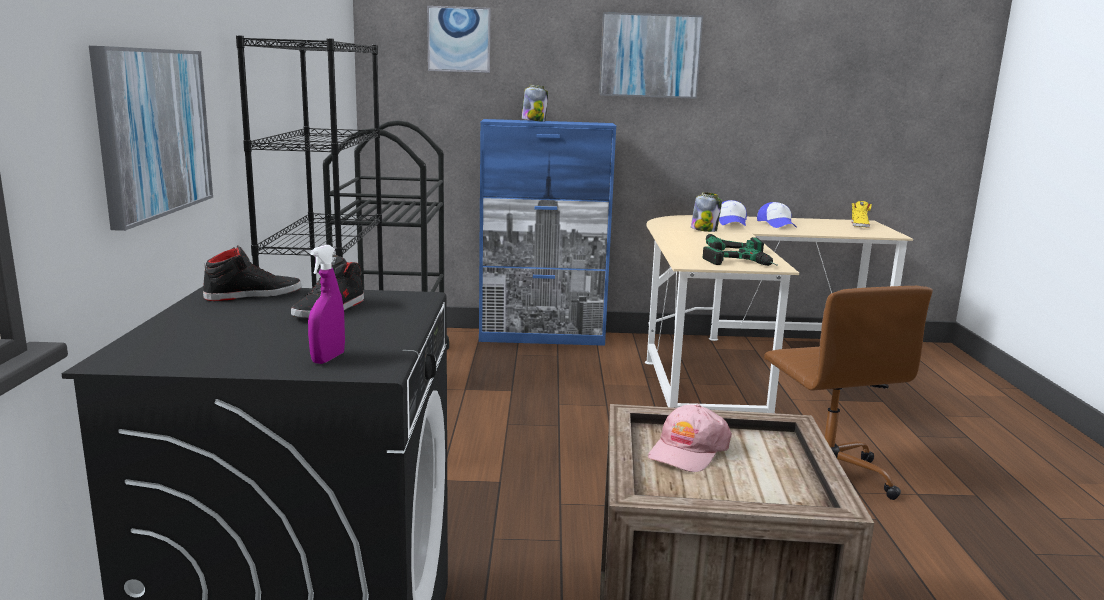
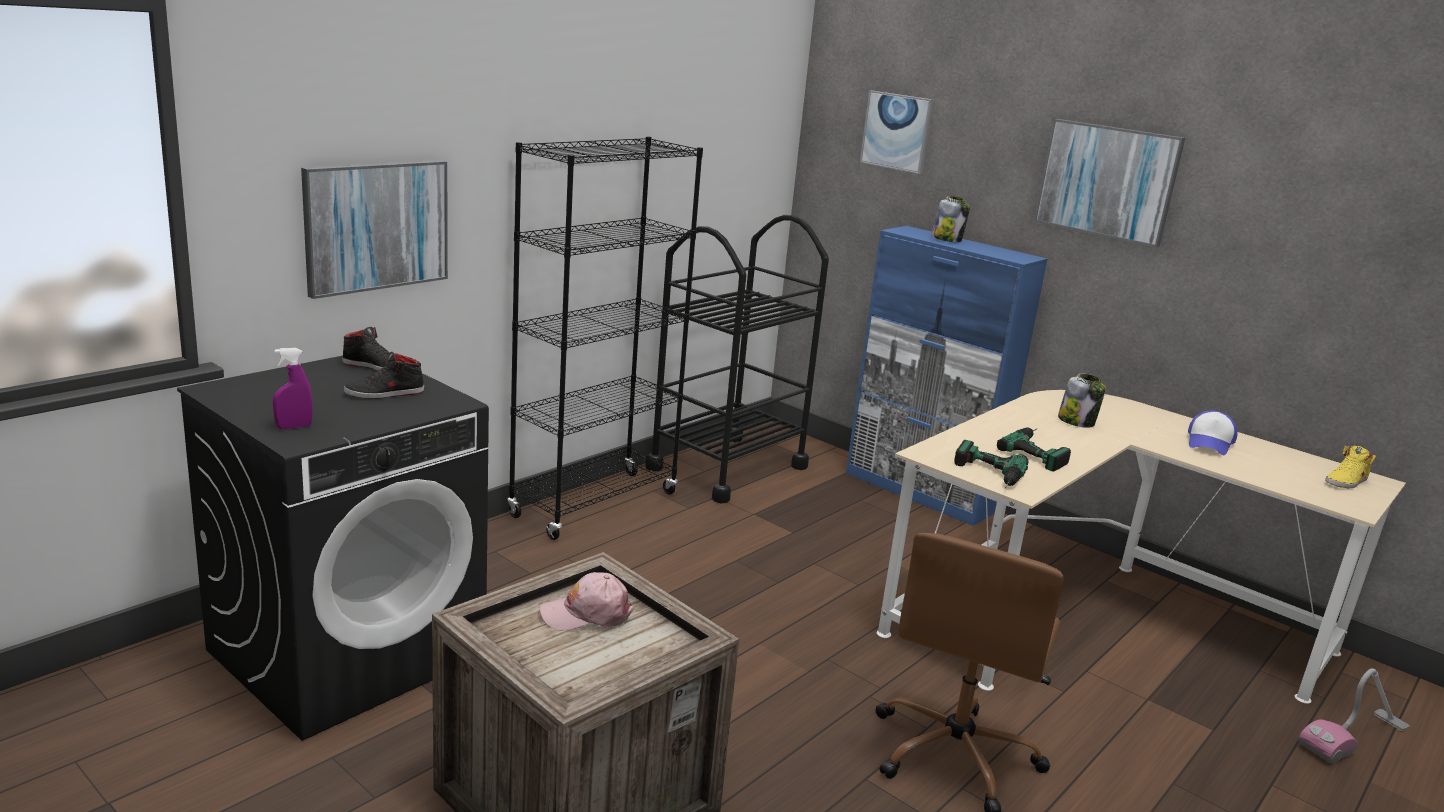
camera: 40 degrees right, 5 degrees up
cap [719,200,747,226] -> none
none -> vacuum cleaner [1299,668,1410,764]

